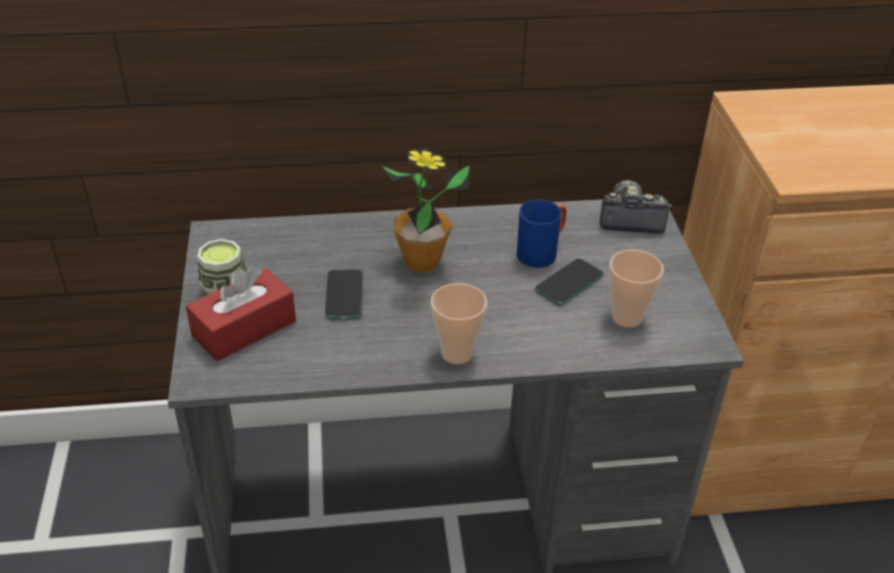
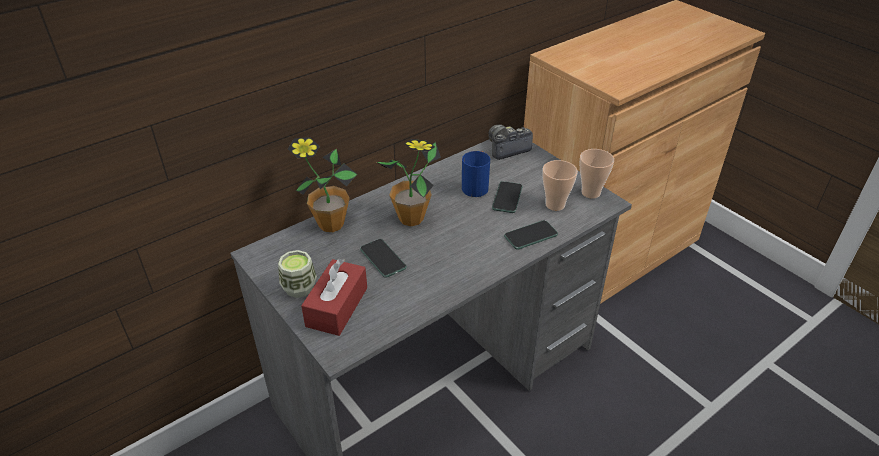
camera: 30 degrees left, 0 degrees up
cup [431,283,487,364] -> cup moved to [579,149,614,198]
none -> potted plant [288,137,358,232]
none -> phone [504,220,558,249]

